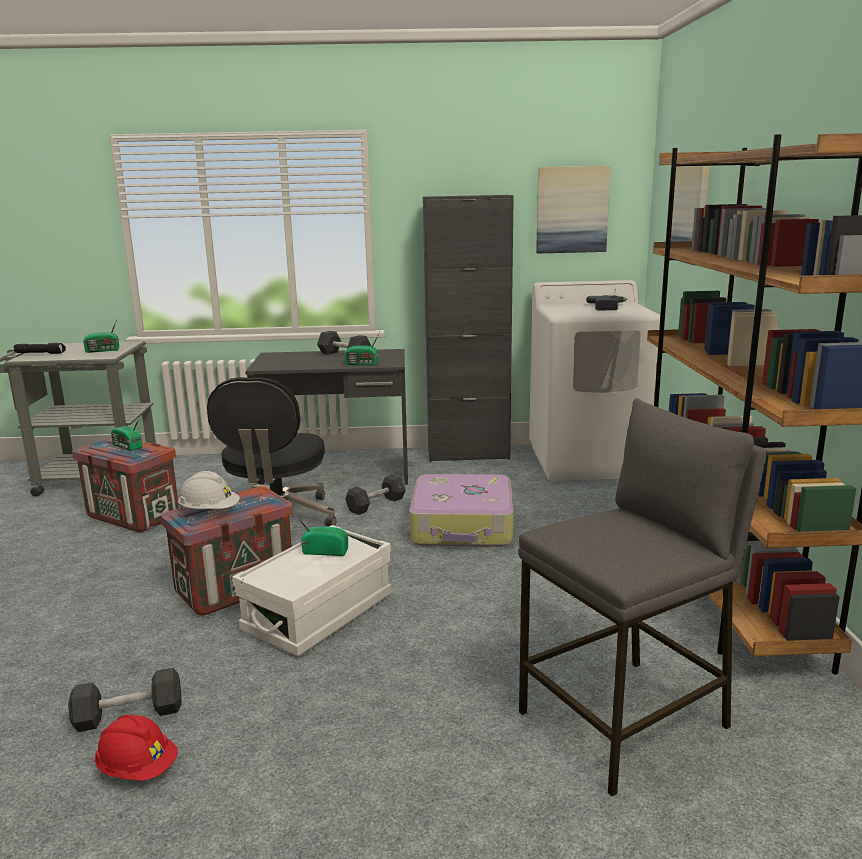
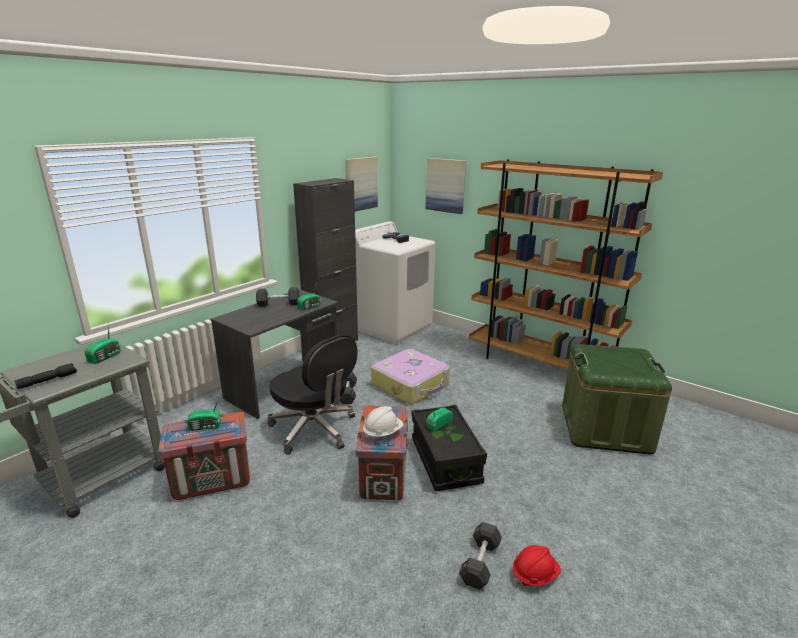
camera: 50 degrees left, 5 degrees up
white storage box [232,525,391,656] -> black storage box [411,405,487,491]
grey stool [518,398,767,796] -> green storage box [562,344,672,454]

